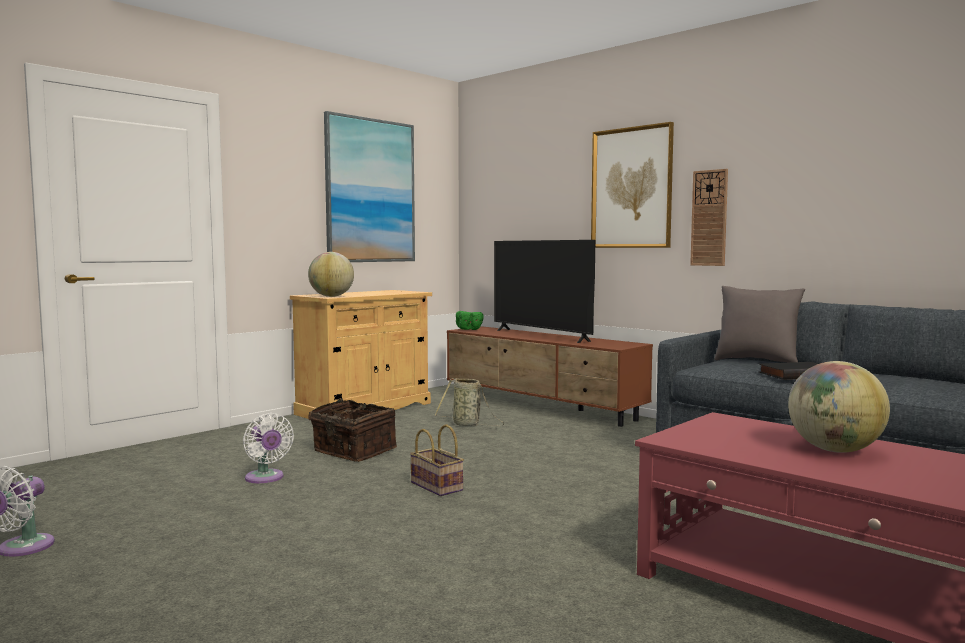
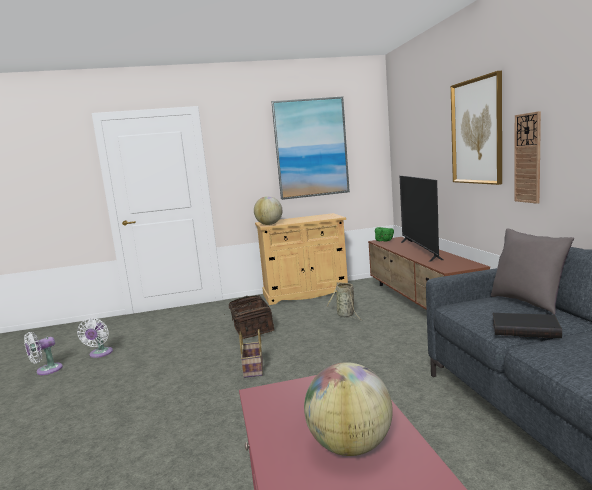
camera: 35 degrees right, 5 degrees up
white fan [243,413,294,483] -> white fan moved to [77,318,113,358]

